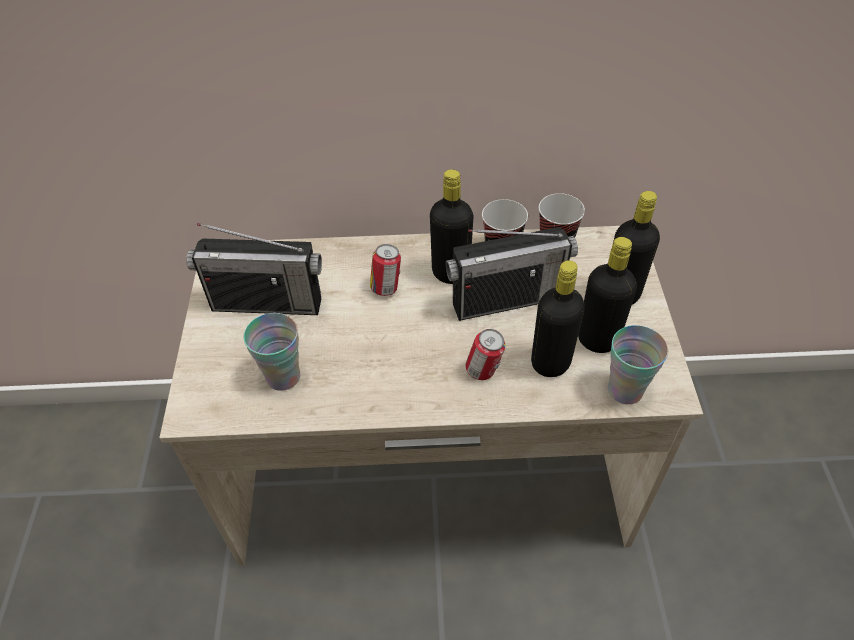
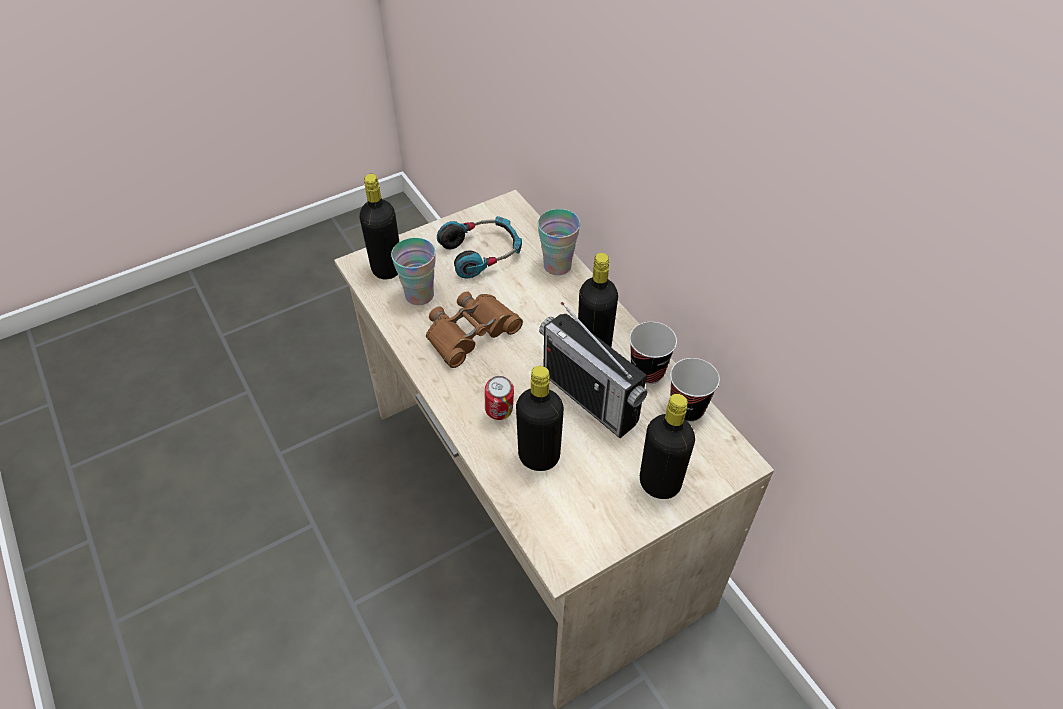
camera: 60 degrees right, 0 degrees up
radio [186,223,322,315] -> headphones [437,216,522,278]
can [370,244,401,296] -> none
black bottle [578,237,637,353] -> black bottle moved to [360,174,399,279]
cup [608,325,668,404] -> cup moved to [538,209,580,275]
none -> brown binoculars [426,291,523,368]

